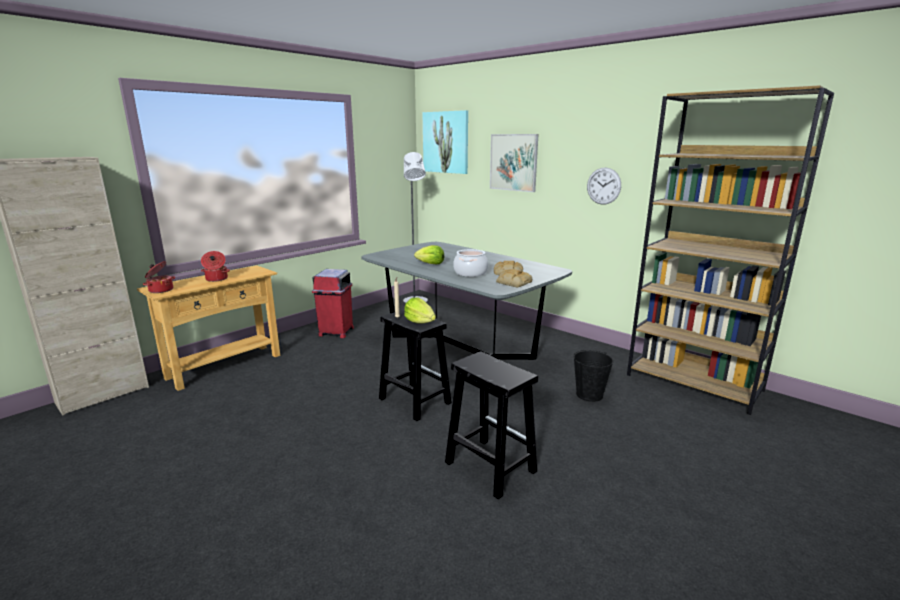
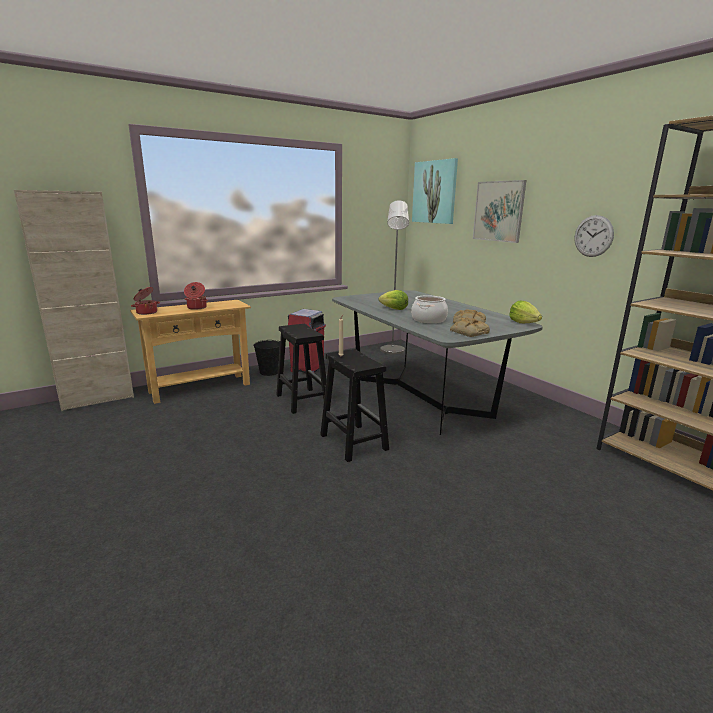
camera: 15 degrees right, 0 degrees up
lettuce [404,297,436,324] -> lettuce moved to [509,301,542,323]
black stool [445,351,538,499] -> black stool moved to [276,324,327,414]
black bucket [573,350,613,402] -> black bucket moved to [253,340,280,376]

